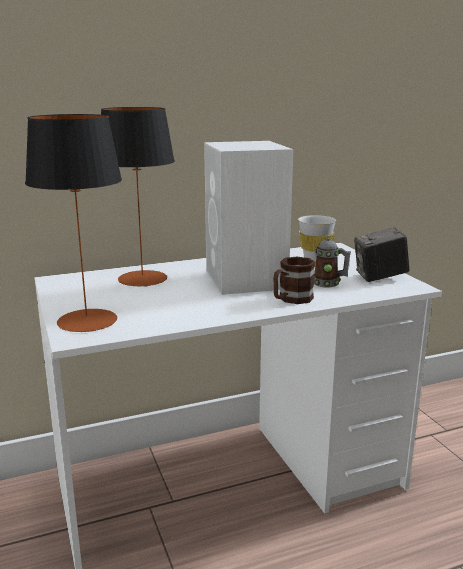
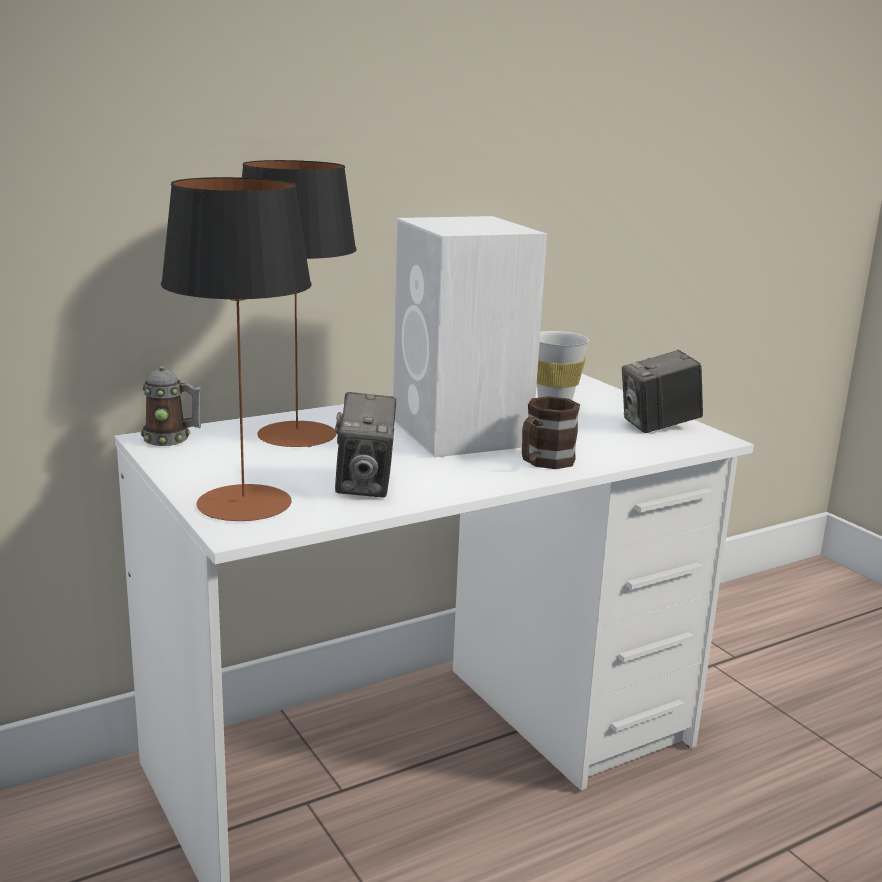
camera: 10 degrees left, 0 degrees up
mug [314,238,351,288] -> mug moved to [140,366,202,446]
none -> camera [335,392,396,497]

